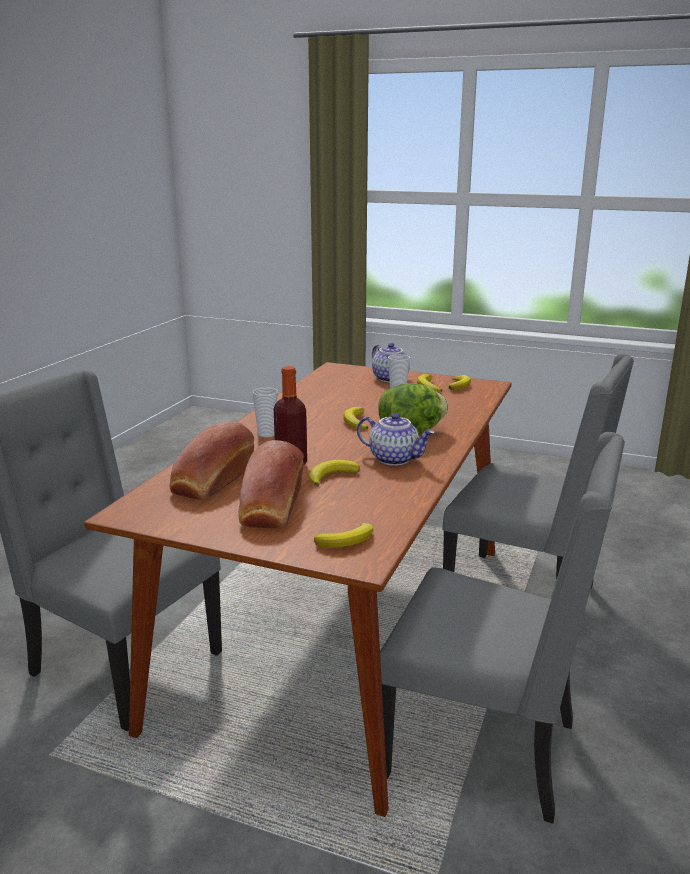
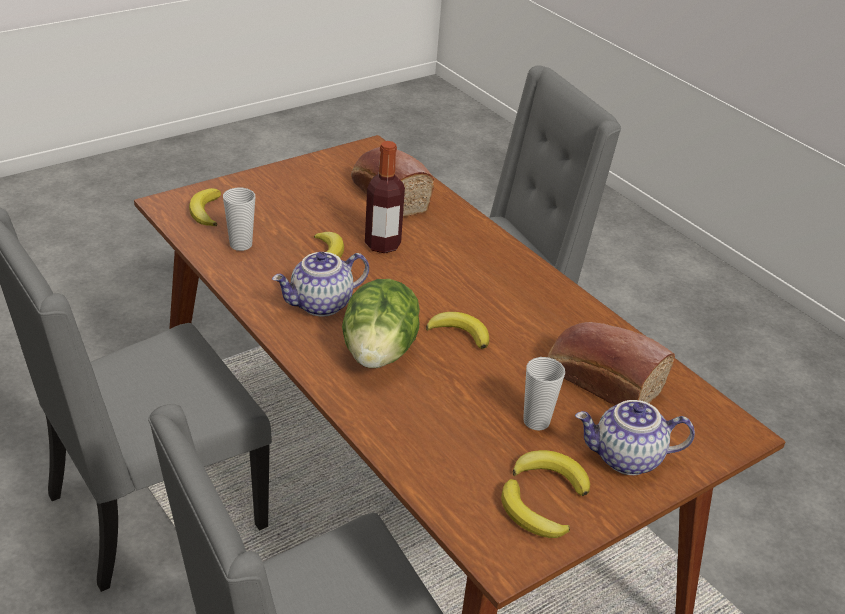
camera: 120 degrees right, 15 degrees up
bread [238,440,304,529] -> bread moved to [547,322,675,405]
cup [252,387,278,437] -> cup moved to [223,188,255,251]

